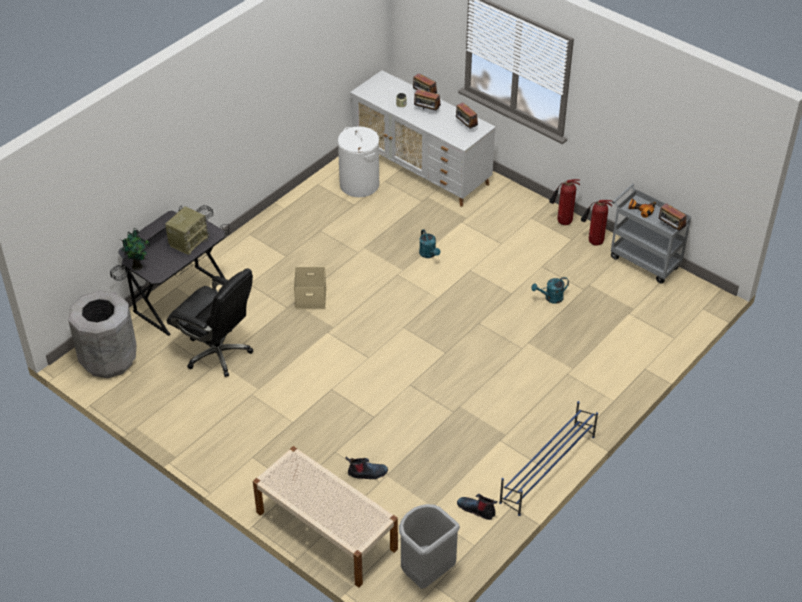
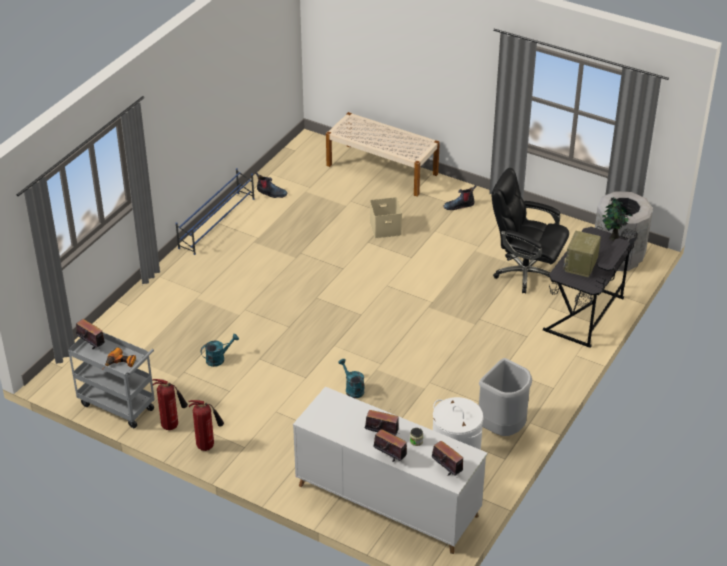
camera: 170 degrees right, 5 degrees down
beige storage box [294,267,326,309] -> beige storage box moved to [370,197,402,238]
boot [345,456,388,479] -> boot moved to [443,185,477,210]
grey trash can [399,504,460,589] -> grey trash can moved to [479,358,532,436]
radio [456,102,478,128] -> radio moved to [431,441,463,477]

